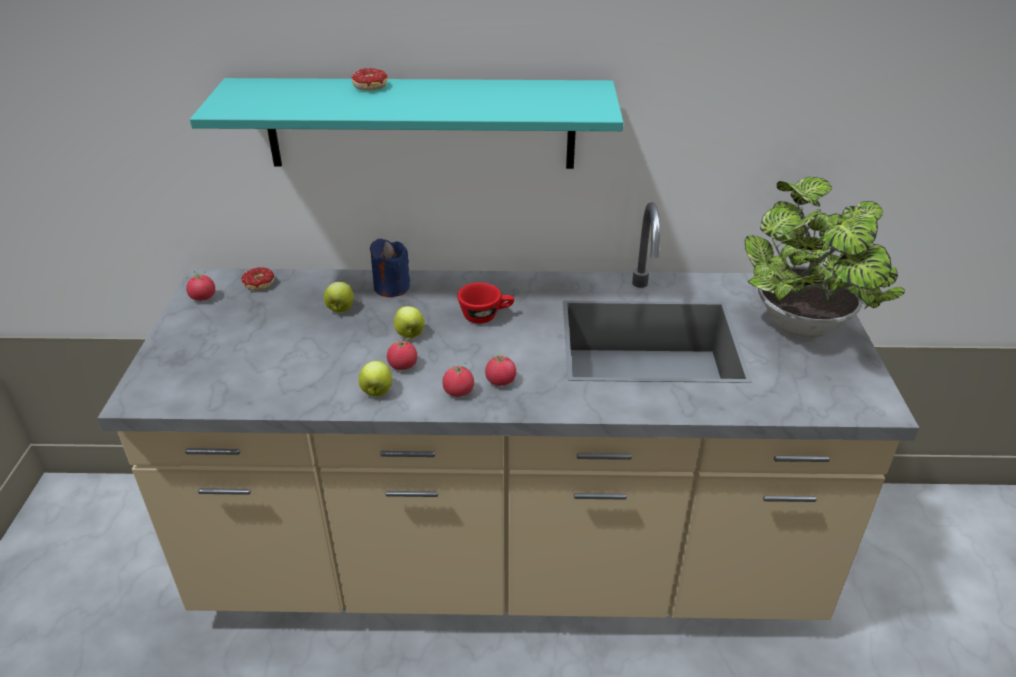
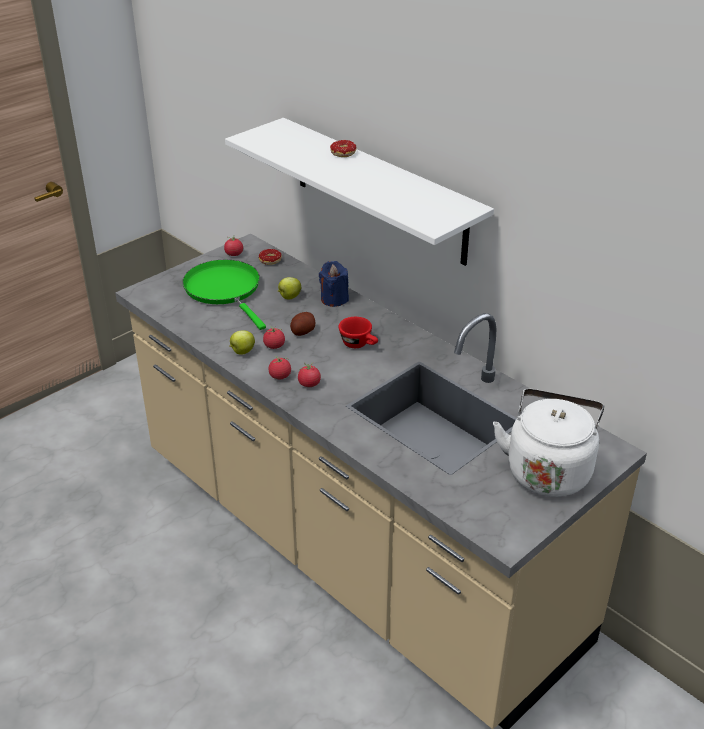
camera: 45 degrees right, 0 degrees up
turquoise shelf [190,78,623,169] -> white shelf [225,118,494,266]
apple [394,306,424,338] -> potato [290,312,315,336]
potted plant [745,177,905,338] -> white kettle [493,388,604,497]
none -> green frying pan [182,260,266,330]

